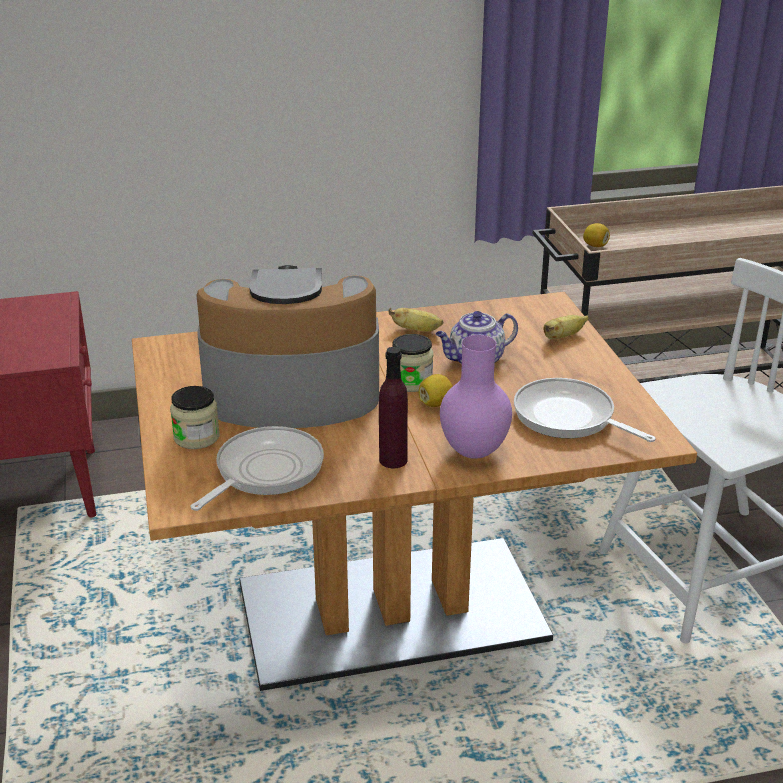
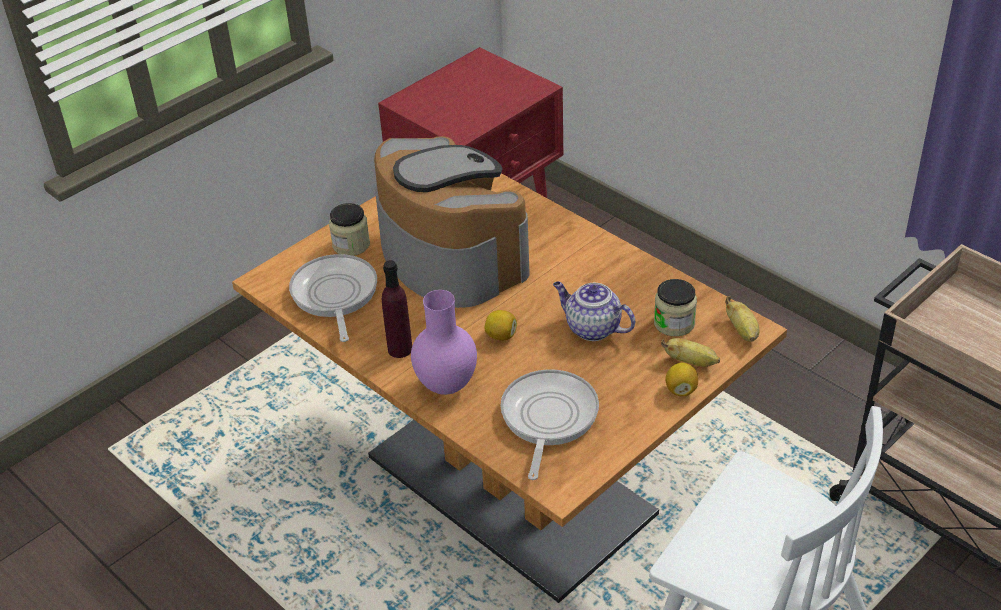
camera: 60 degrees right, 10 degrees up
frying pan [190,426,324,511] -> frying pan turned 105 degrees counterclockwise [289,254,377,342]
banana [389,308,443,331] -> banana moved to [725,296,760,342]
jar [392,334,433,392] -> jar moved to [654,279,697,336]
lemon [583,223,610,247] -> lemon moved to [665,363,698,396]

